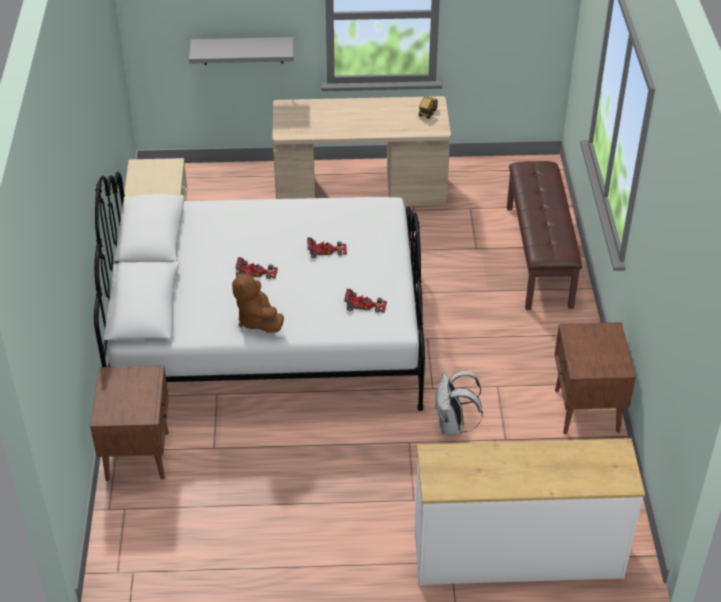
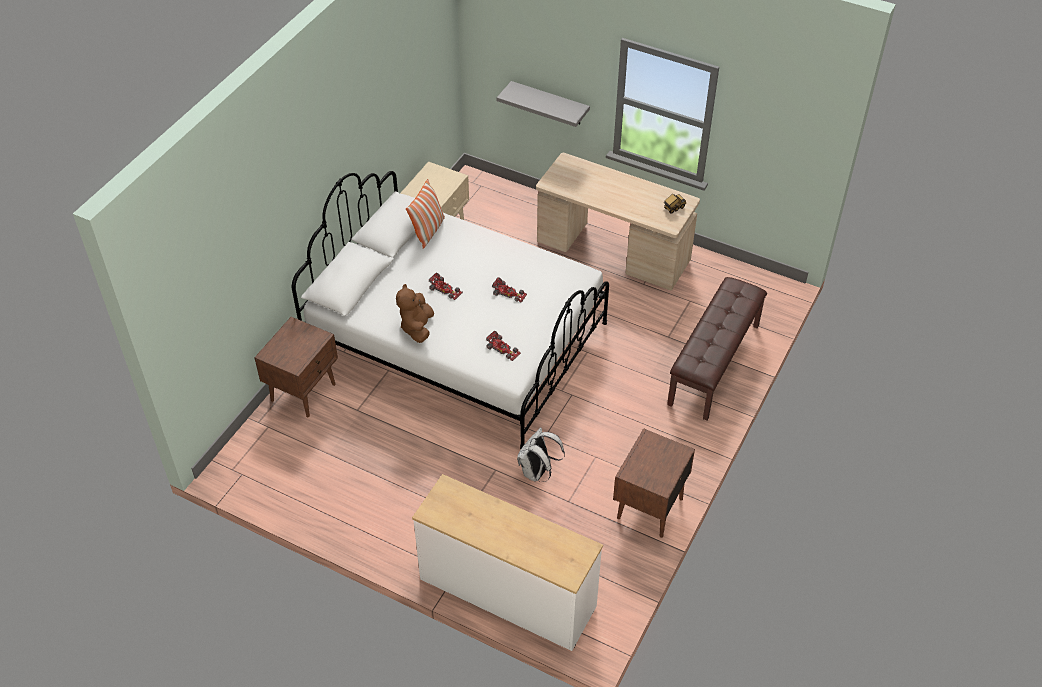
camera: 30 degrees right, 5 degrees up
none -> pillow [406,179,445,249]

